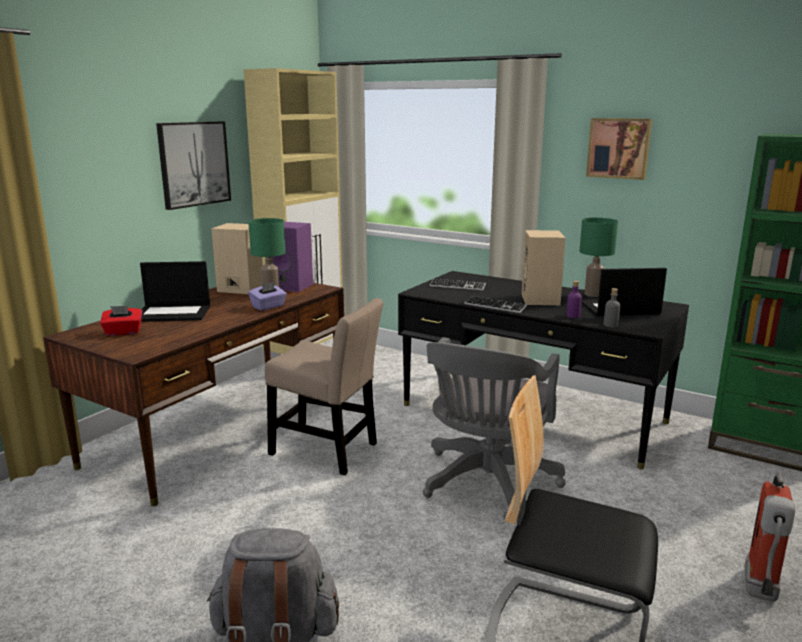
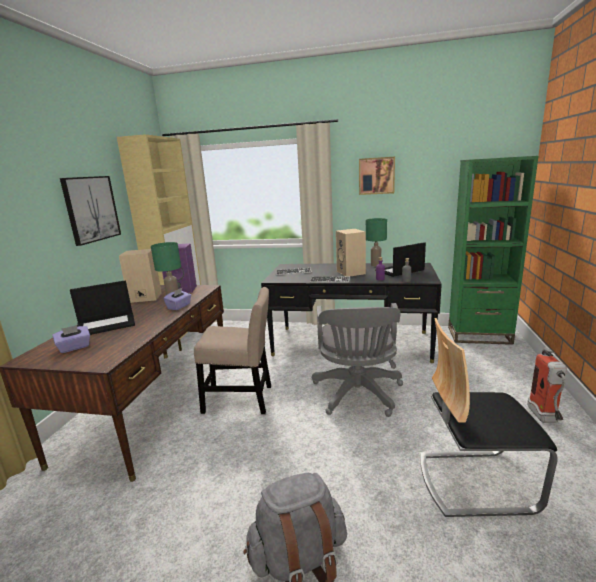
camera: 20 degrees left, 0 degrees up
red tissue box [100,306,142,336] -> purple tissue box [53,325,90,353]

